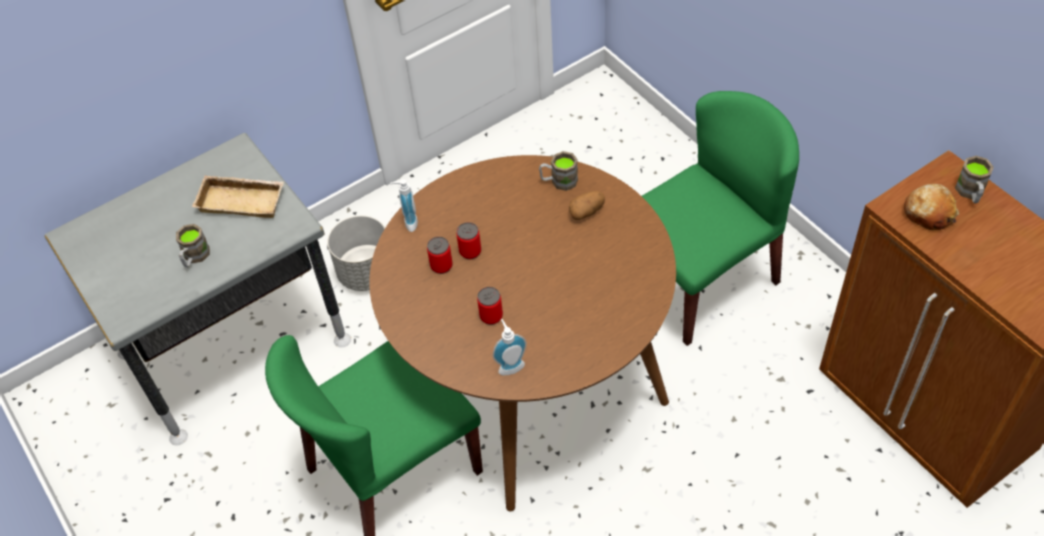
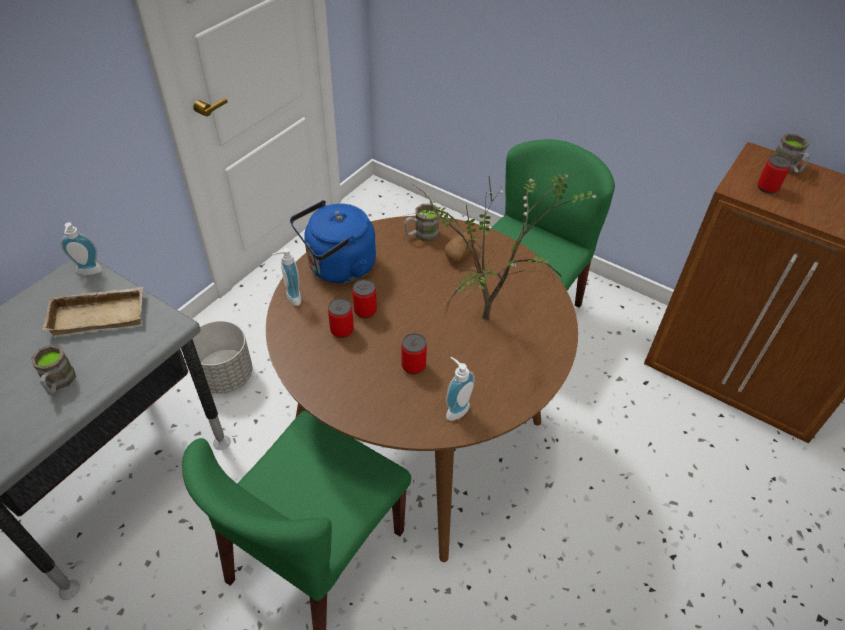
camera: 25 degrees left, 5 degrees down
bread [904,184,959,230] -> can [757,155,791,194]
none -> soap dispenser [60,222,102,275]
none -> blue kettle [290,200,376,283]
none -> potted plant [403,173,598,320]

